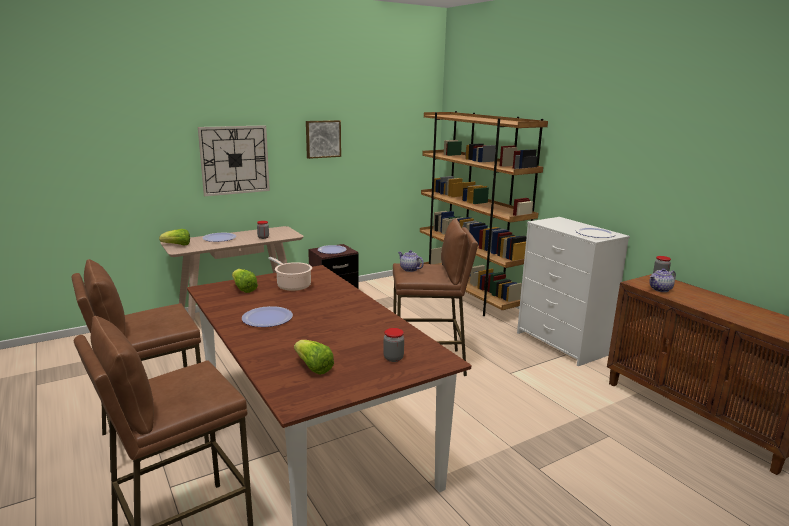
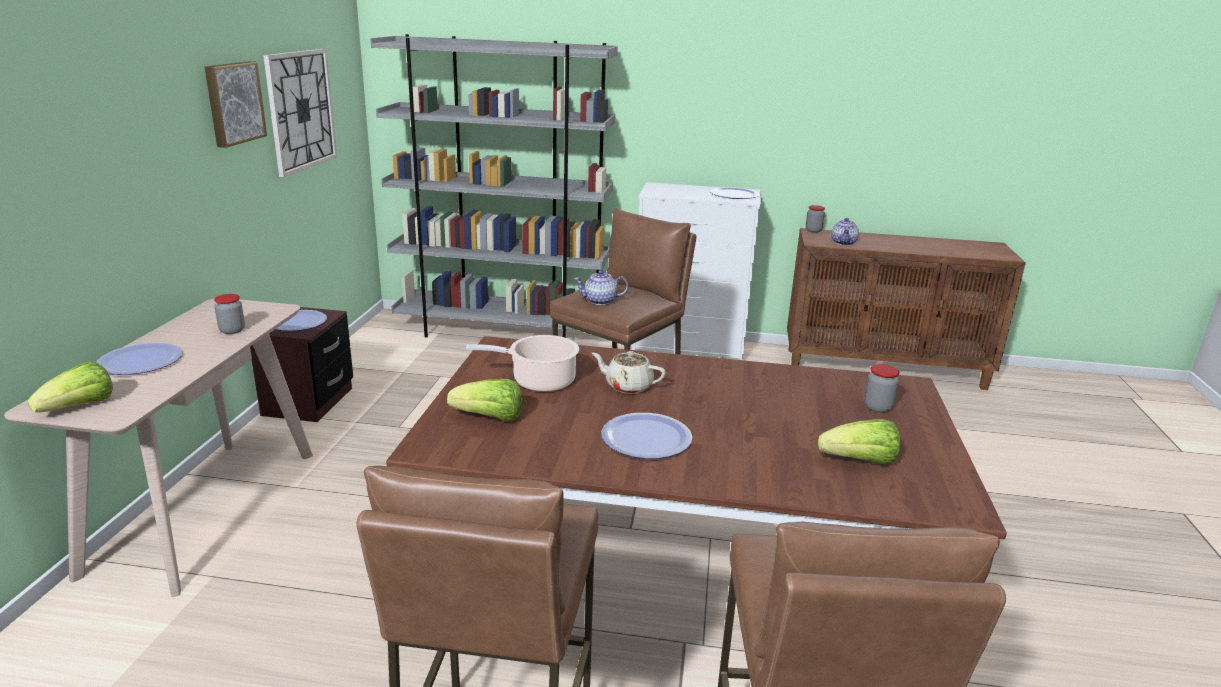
camera: 50 degrees left, 5 degrees up
wall clock [198,125,270,196] -> wall clock moved to [263,49,337,177]
brown bookcase [420,111,548,316] -> grey bookcase [370,34,618,338]
none -> beige teapot [592,351,666,394]

